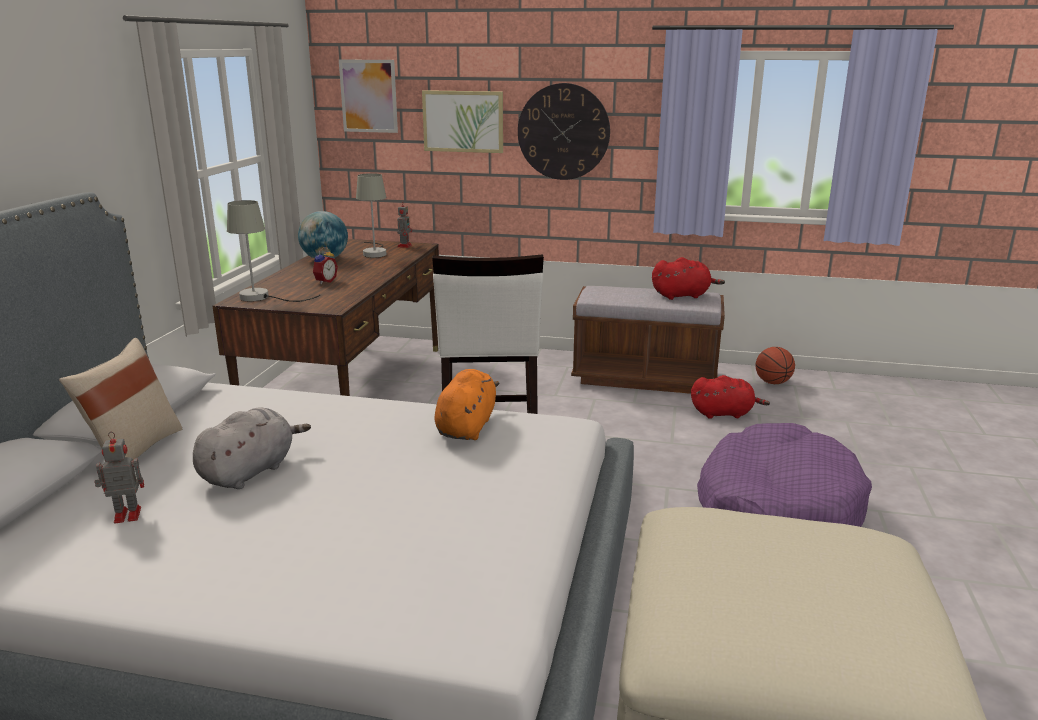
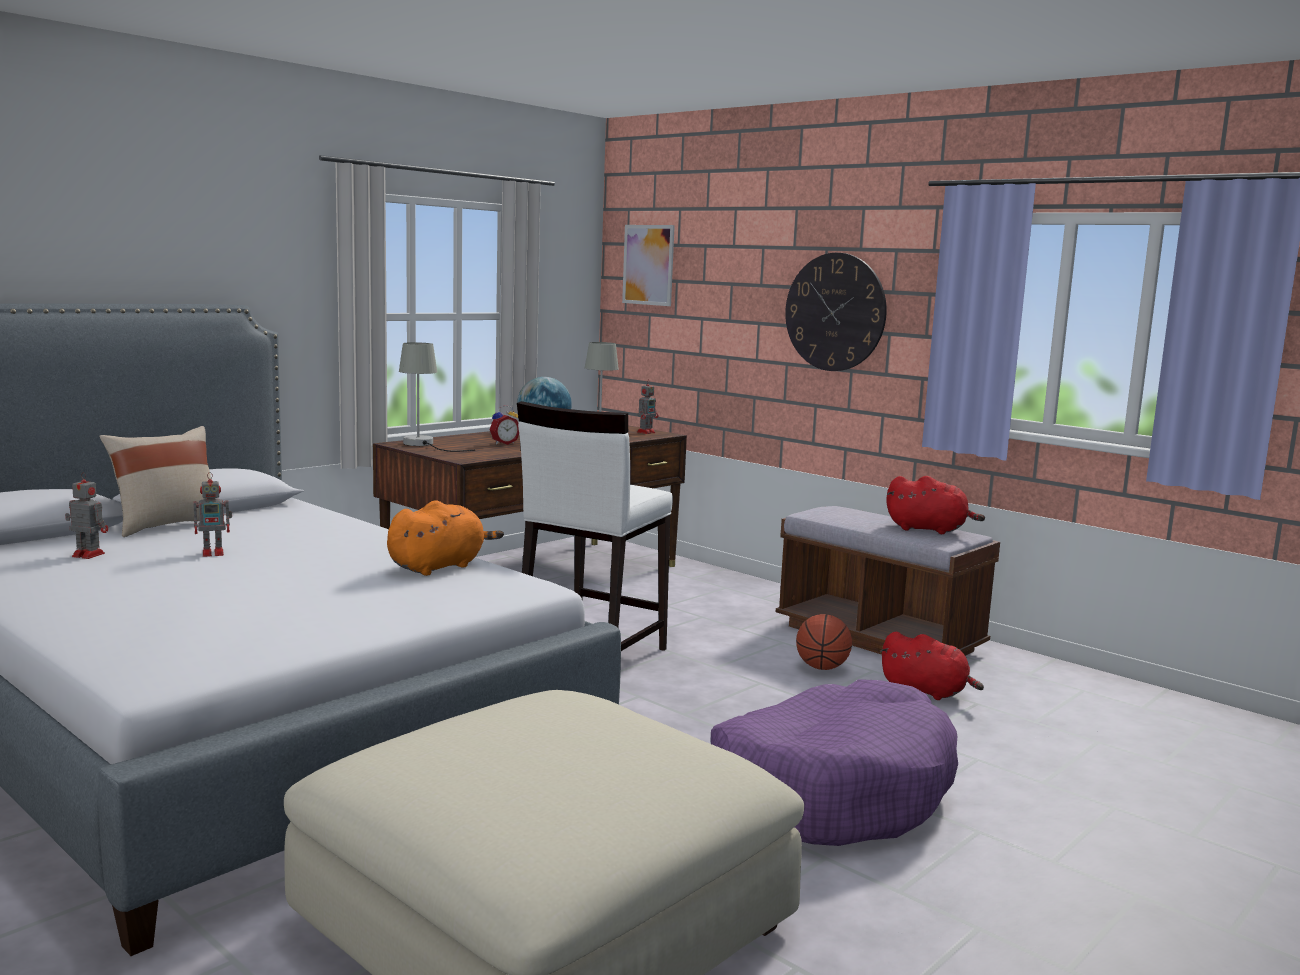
camera: 30 degrees right, 10 degrees down
grey plush toy [193,407,311,489] -> toy robot [193,472,232,557]
picture [422,90,503,153] -> none
basketball [756,347,795,384] -> basketball moved to [796,614,852,670]

